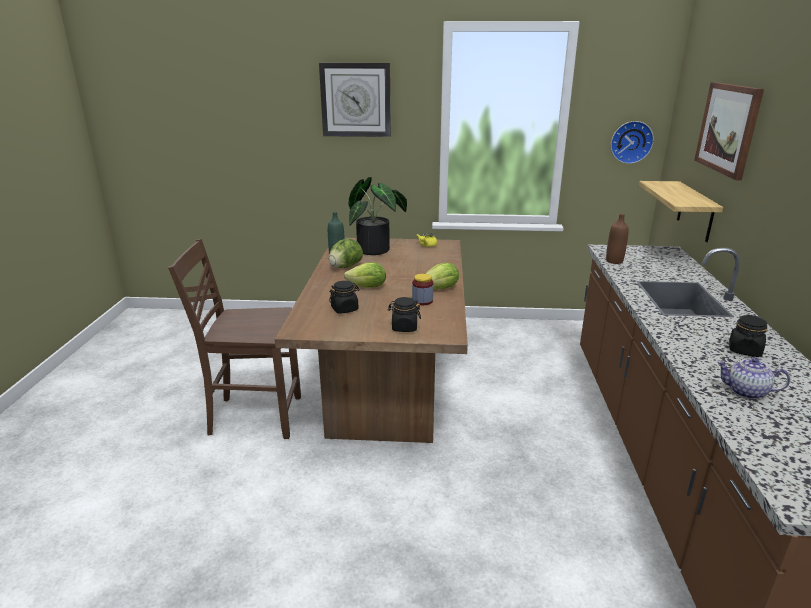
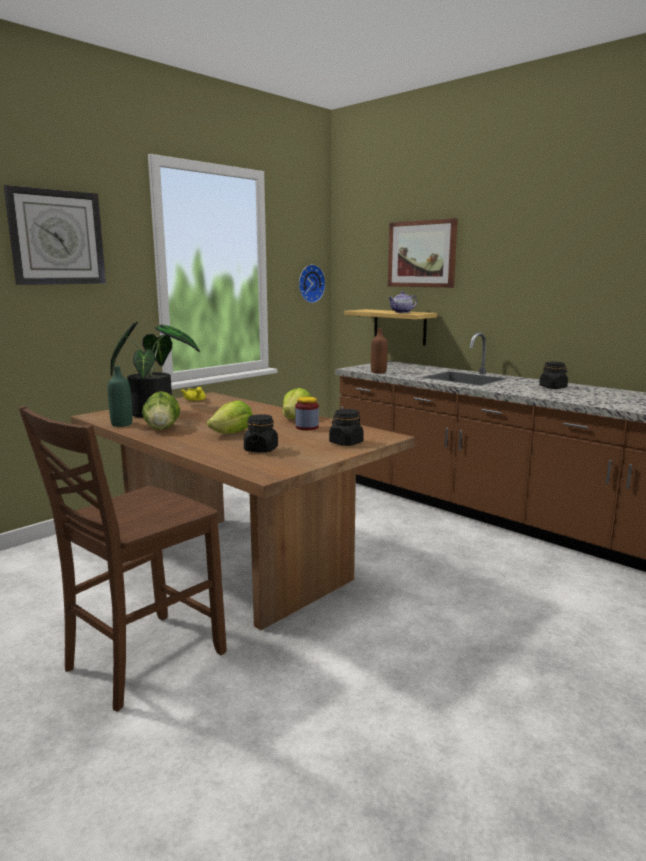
camera: 50 degrees left, 10 degrees down
teapot [717,357,790,399] -> teapot moved to [388,291,417,313]

